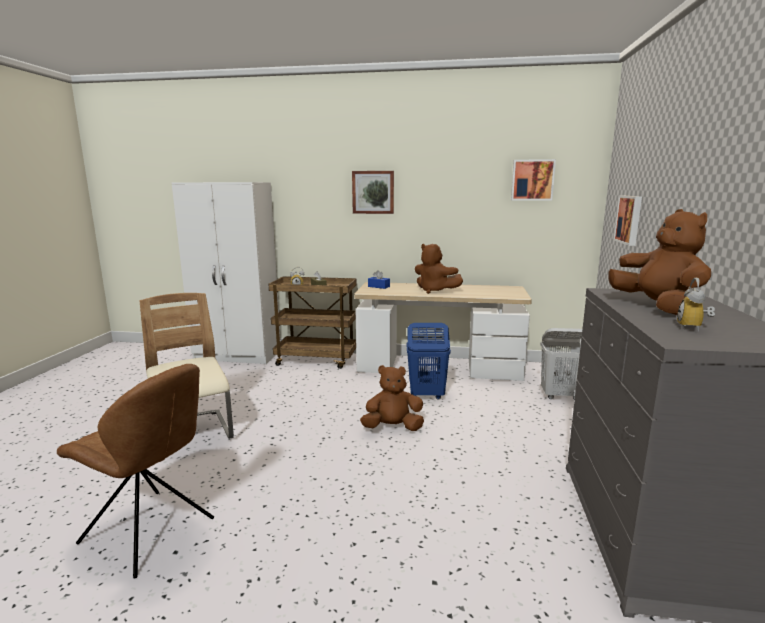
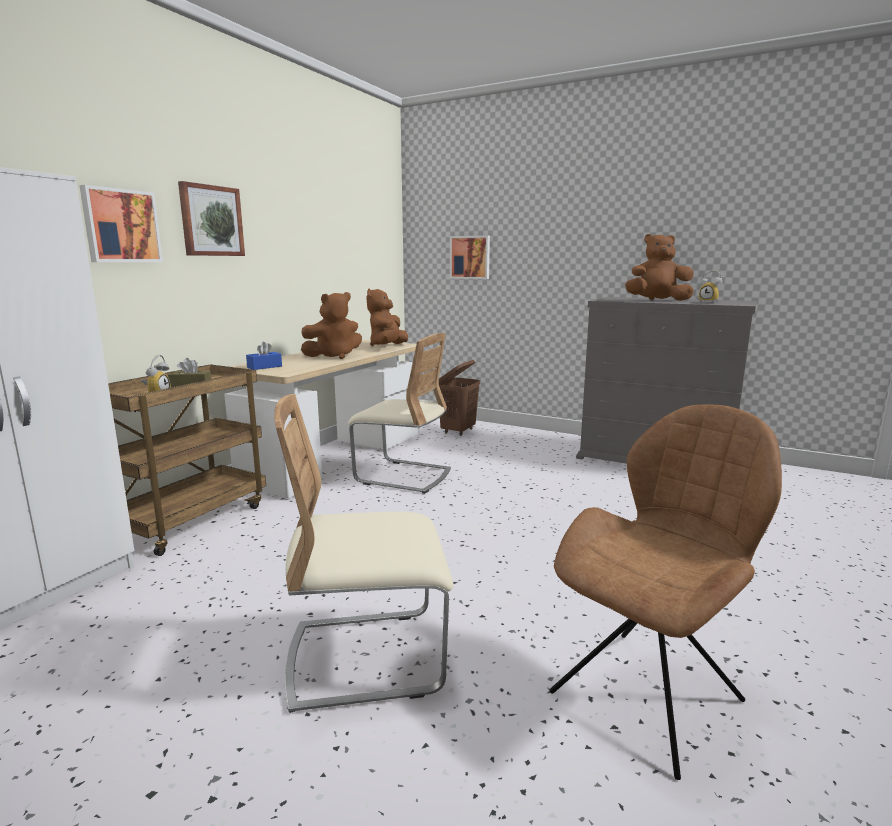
camera: 70 degrees left, 0 degrees up
brown plush toy [360,365,424,431] -> brown plush toy moved to [366,289,408,346]
blue laundry basket [406,323,451,399] -> beige chair [348,333,451,494]
picture [511,159,556,201] -> picture moved to [79,185,163,262]
white laundry basket [541,328,583,400] -> brown laundry basket [439,360,480,436]

